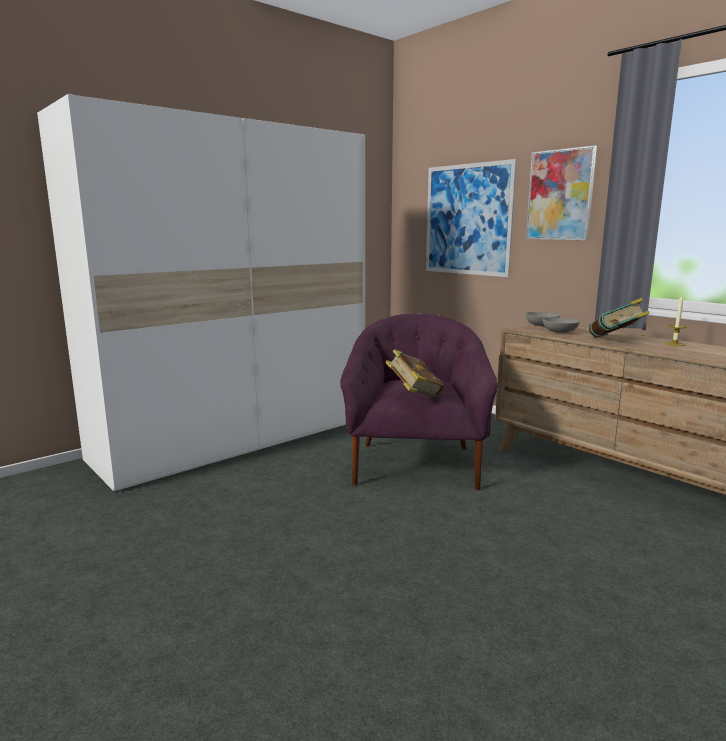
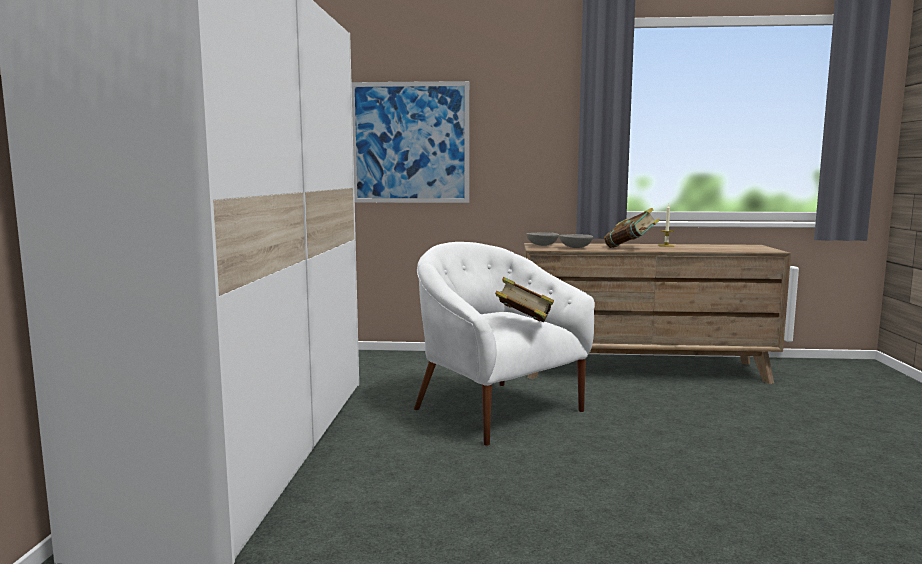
camera: 45 degrees left, 5 degrees down
purple armchair [340,313,498,490] -> white armchair [414,242,595,446]
picture [526,146,597,240] -> none

